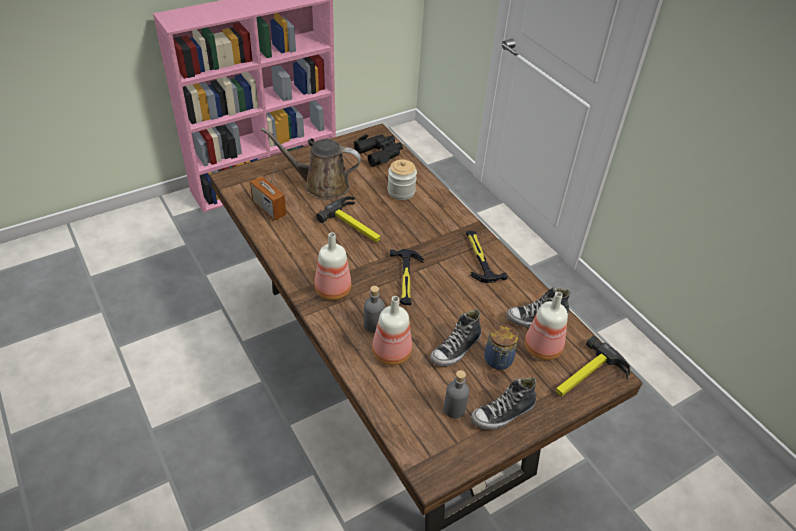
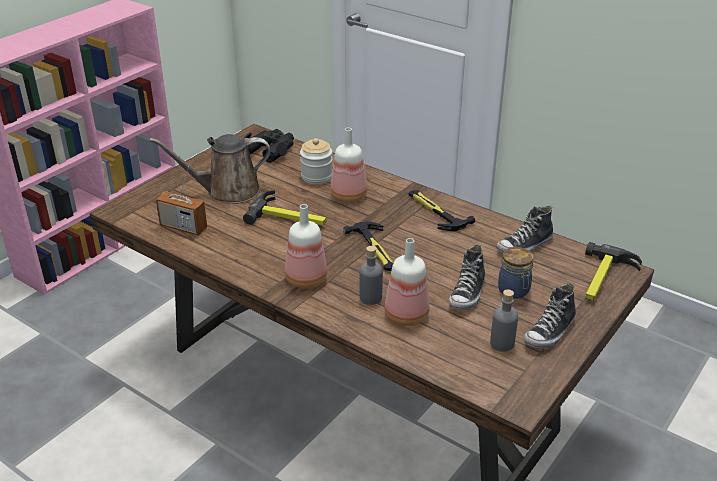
camera: 20 degrees left, 10 degrees down
bottle [525,292,568,360] -> bottle moved to [331,128,368,203]

